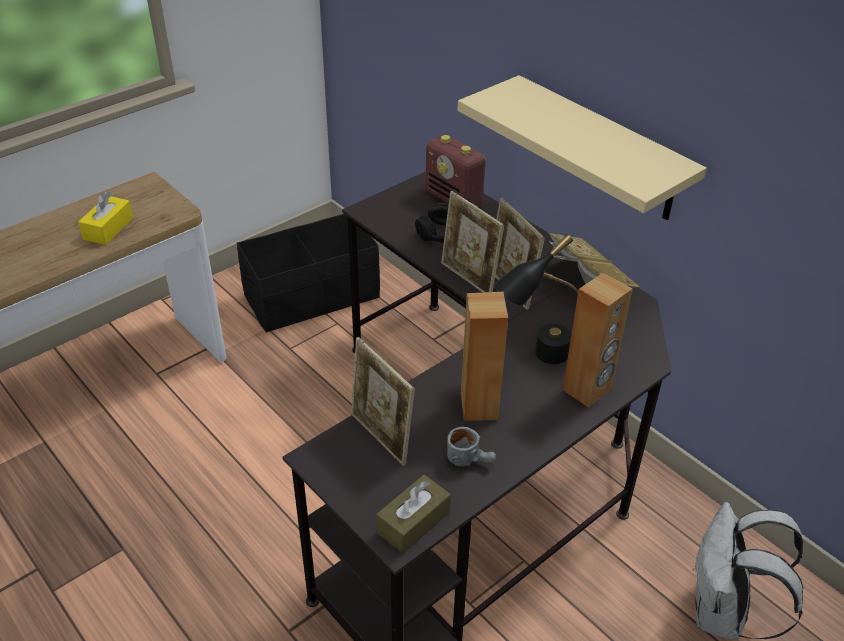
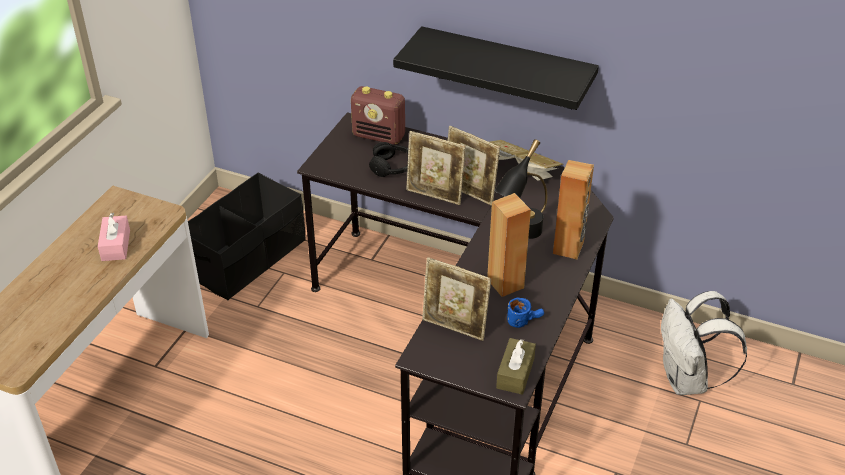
camera: 25 degrees left, 0 degrees up
yellow tissue box [78,191,133,245] -> pink tissue box [98,213,130,261]
grey mug [447,427,496,467] -> blue mug [507,297,544,328]
beige shelf [458,75,707,220] -> black shelf [393,26,599,110]

